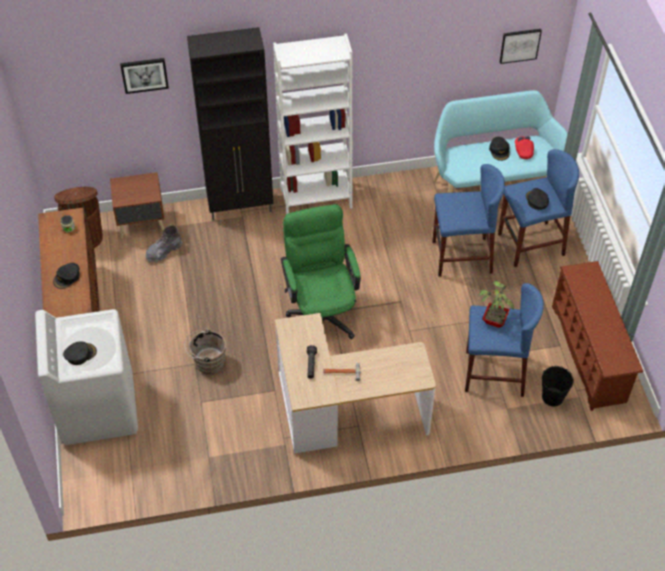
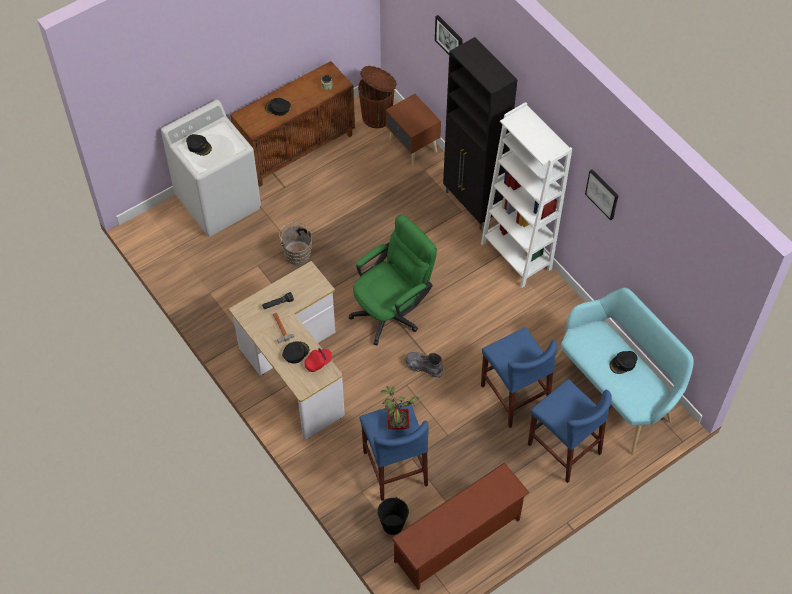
camera: 65 degrees right, 5 degrees up
grey boot [145,225,183,263] -> grey boot moved to [404,352,444,378]
picture [499,29,542,64] -> picture moved to [585,169,619,220]
red cap [515,136,534,159] -> red cap moved to [304,348,332,372]
black cap [526,188,549,210] -> black cap moved to [282,341,309,364]

